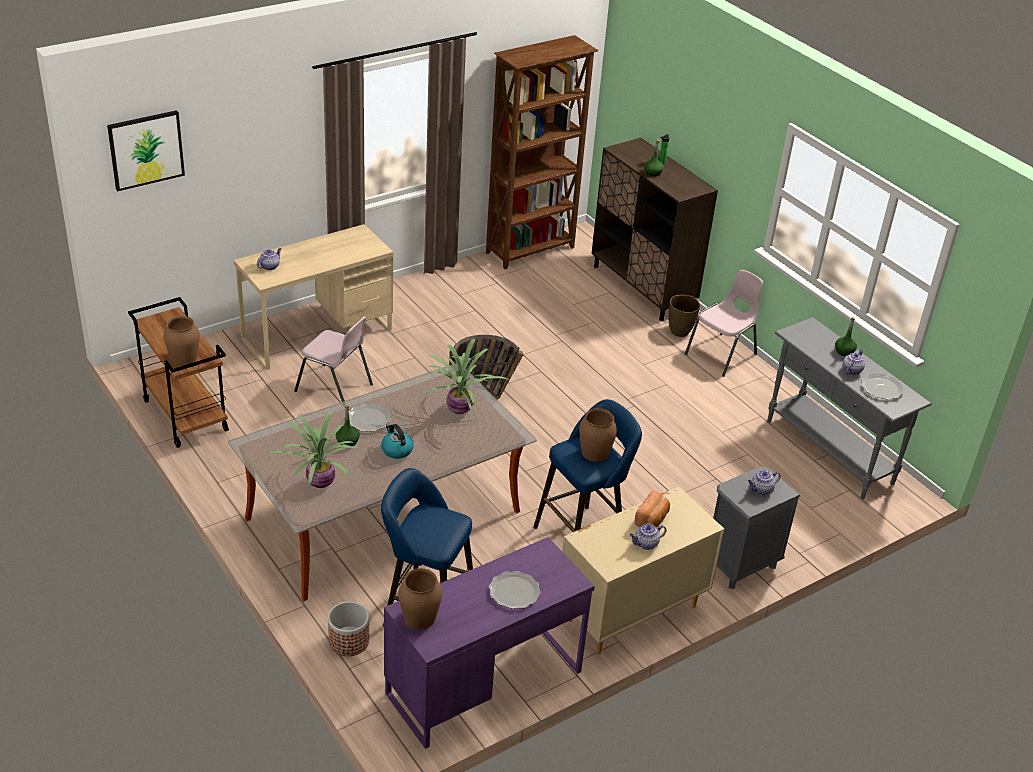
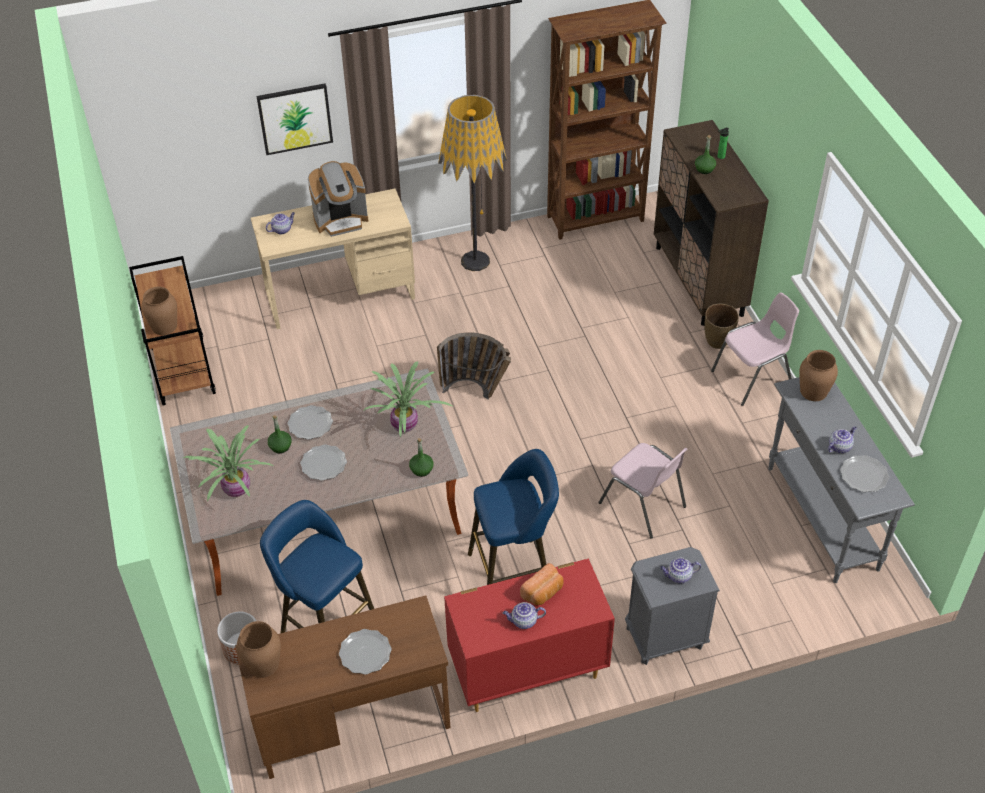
camera: 20 degrees right, 10 degrees up
picture [107,110,185,191] -> picture moved to [256,83,333,155]
pink chair [294,316,373,402] -> pink chair moved to [598,443,688,539]
kettle [381,424,414,459] -> plate [300,444,347,481]
purple desk [384,537,595,749] -> brown desk [235,596,450,779]
beige dresser [562,487,724,654] -> red dresser [444,558,615,712]
brown vase [579,408,617,462] -> brown vase moved to [799,350,838,401]
green bottle [835,317,857,356] -> green bottle moved to [409,438,434,477]
none -> coffee machine [308,161,368,237]
none -> floor lamp [438,95,507,271]

